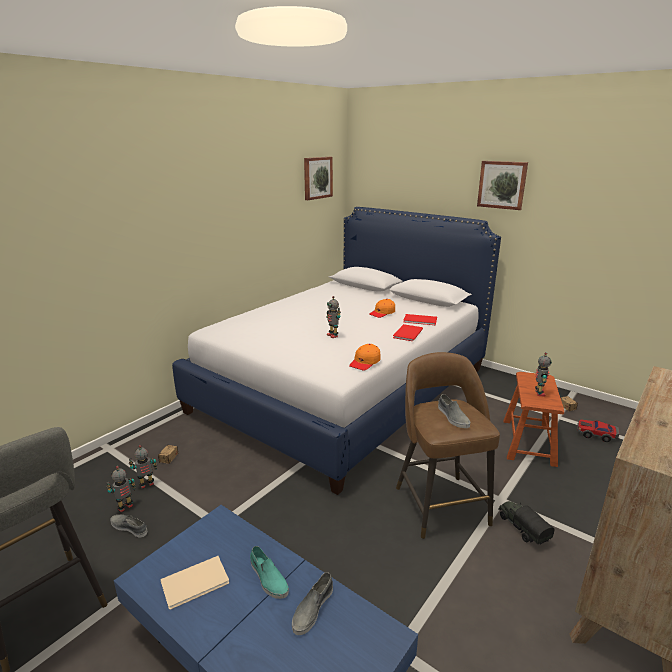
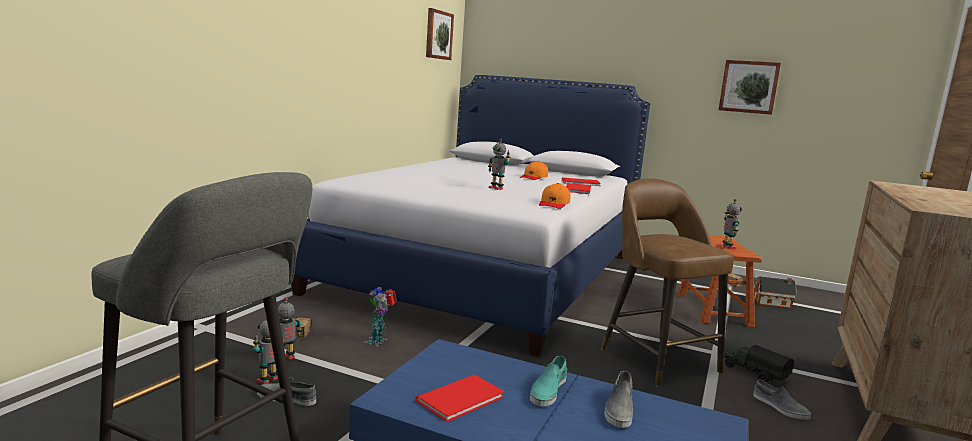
camera: 15 degrees left, 10 degrees down
beige book [160,556,229,610] -> red book [415,375,504,422]
turquoise shoe [250,546,289,599] -> turquoise shoe turned 75 degrees clockwise [530,356,567,406]
grey shoe [438,394,470,428] -> grey shoe moved to [753,379,811,419]
picture [477,161,528,210] -> picture moved to [719,60,781,115]
toy car [577,419,620,442] -> toy house [754,276,797,309]
none -> toy robot [364,287,397,346]

